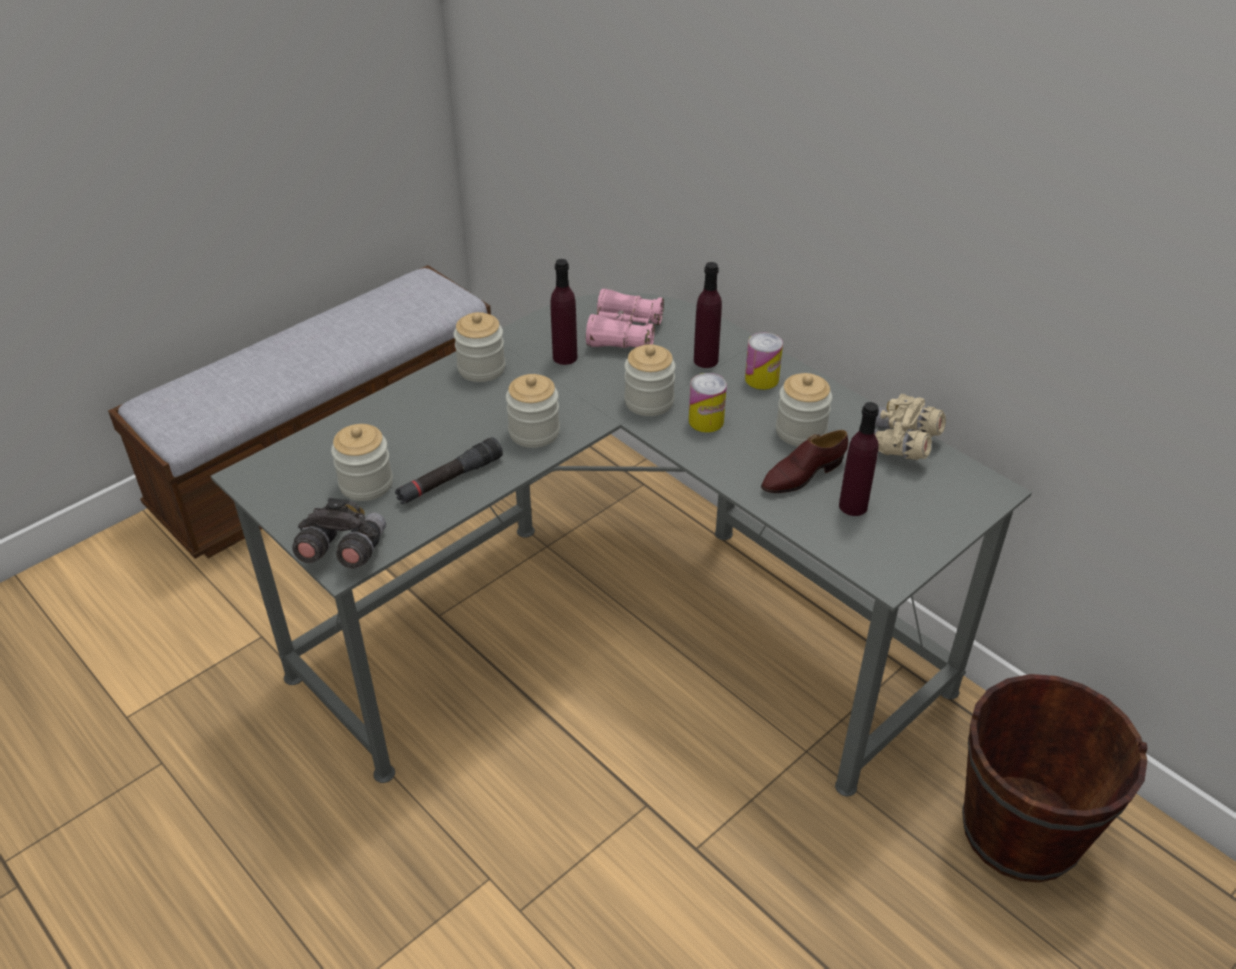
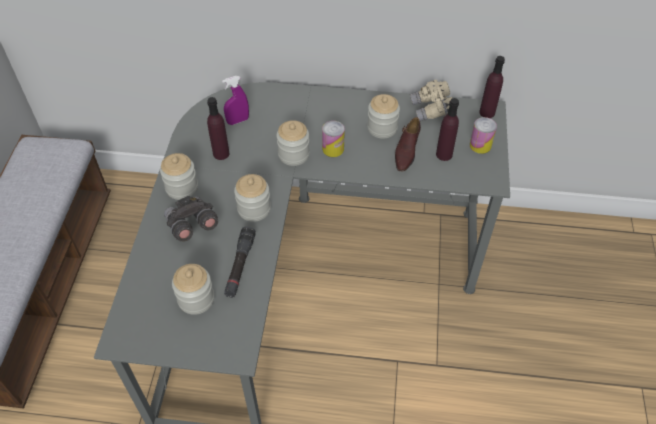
camera: 40 degrees left, 10 degrees up
grey binoculars [292,498,386,569] -> grey binoculars moved to [164,196,218,242]
pink binoculars [586,289,664,348] -> purple spray bottle [222,76,249,125]
purple bottle [694,262,722,368] -> purple bottle moved to [479,56,505,118]
can [745,332,783,390] -> can moved to [470,117,497,154]
brown bucket [962,674,1147,883] -> none

